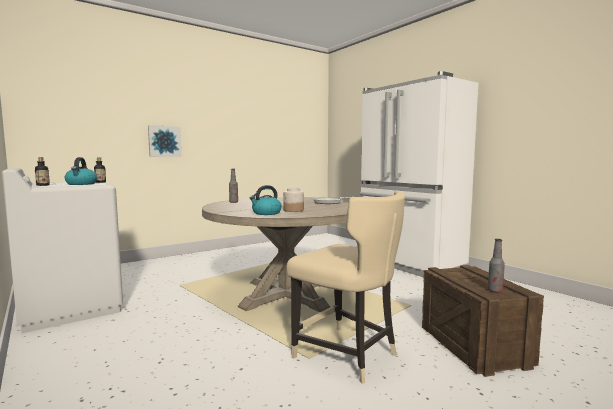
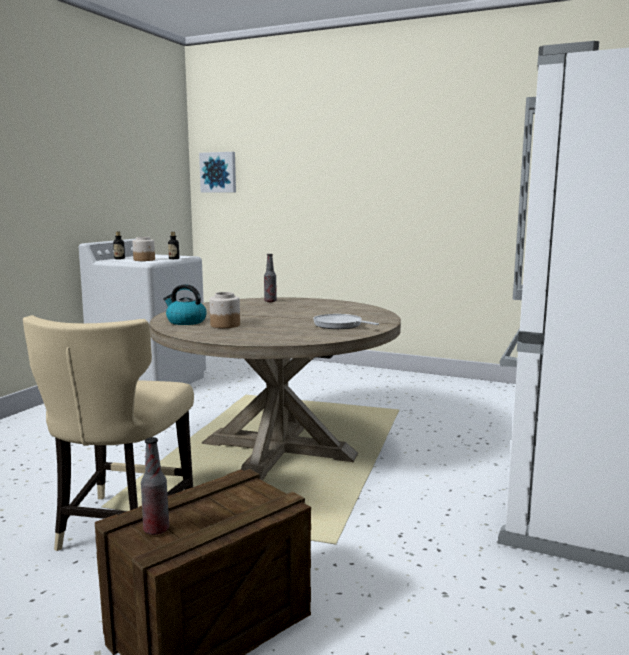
camera: 60 degrees right, 5 degrees up
kettle [65,157,97,185] -> jar [132,237,155,261]
picture [148,125,181,157] -> picture moved to [199,152,236,193]

